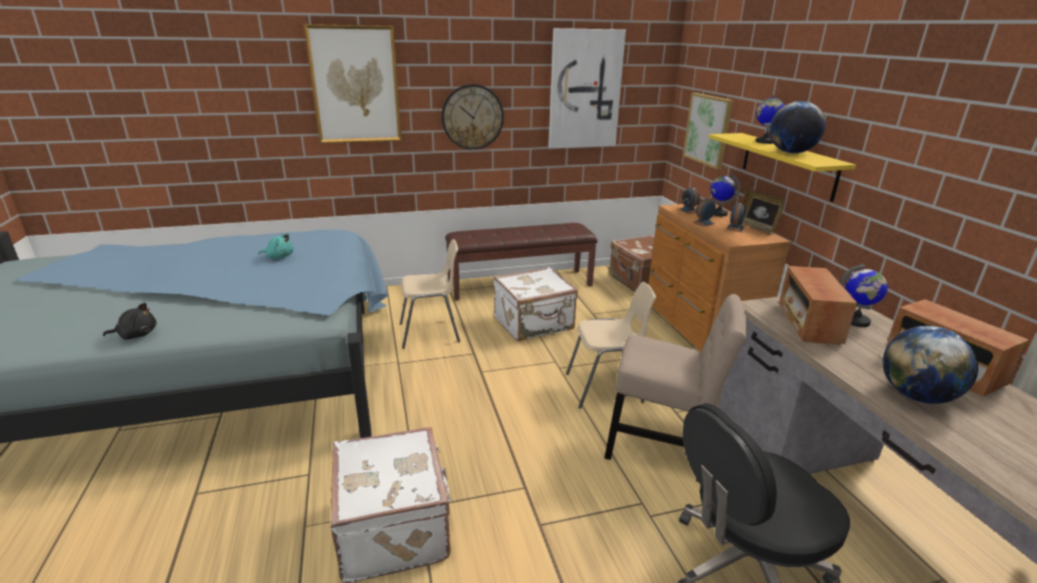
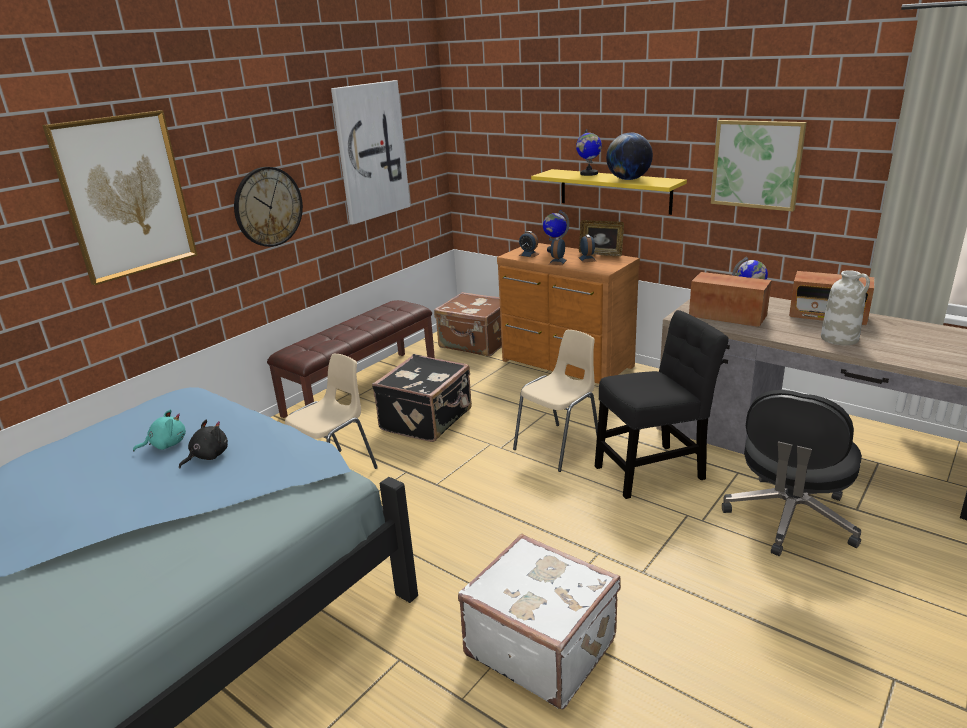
camera: 35 degrees left, 0 degrees up
black plush toy [103,303,157,340] -> black plush toy moved to [179,420,228,468]
white suitcase [493,267,578,341] -> black suitcase [372,354,472,442]
beige chair [605,294,747,482] -> black chair [595,310,729,499]
picture [683,93,733,169] -> picture moved to [711,120,807,211]
radio [779,266,857,345] -> radio turned 150 degrees clockwise [689,272,772,327]
globe [883,326,978,404] -> white vase [821,270,870,345]

